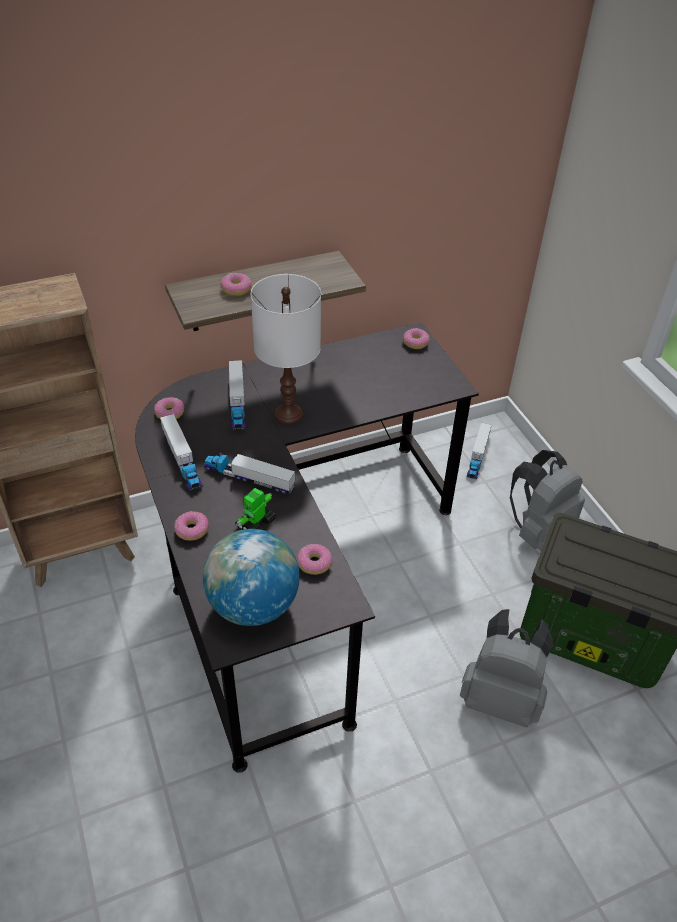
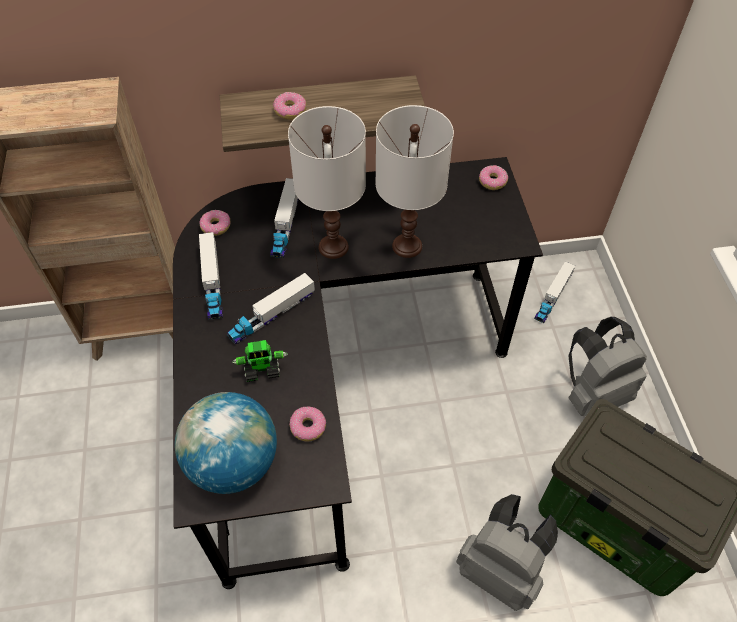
camera: 15 degrees right, 10 degrees up
donut [174,511,209,541] -> none
toy truck [204,453,295,494] -> toy truck turned 75 degrees counterclockwise [227,273,315,344]
toy robot [235,488,276,530] -> toy robot turned 150 degrees counterclockwise [232,340,288,382]
none -> white table lamp [375,105,454,258]

